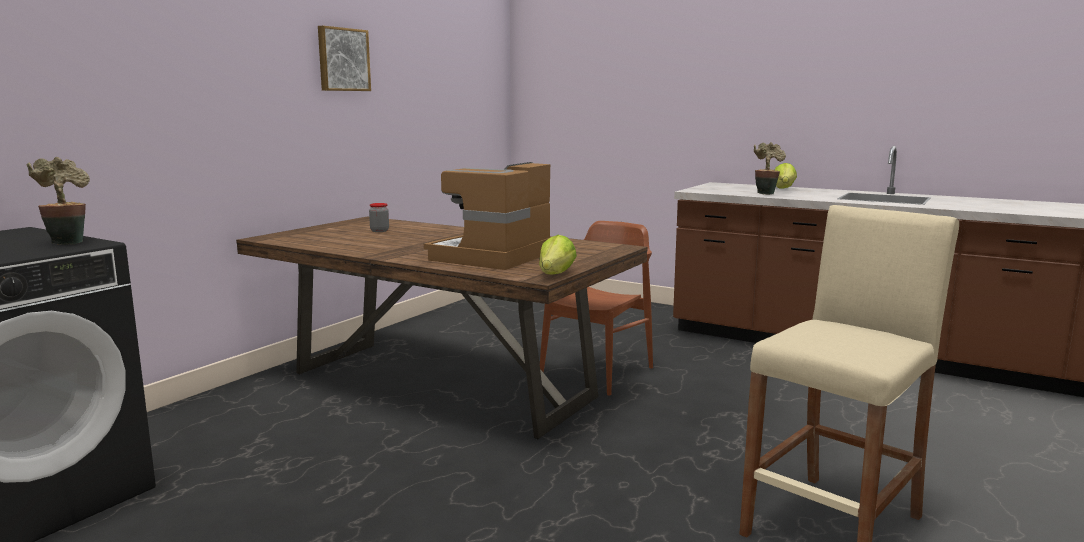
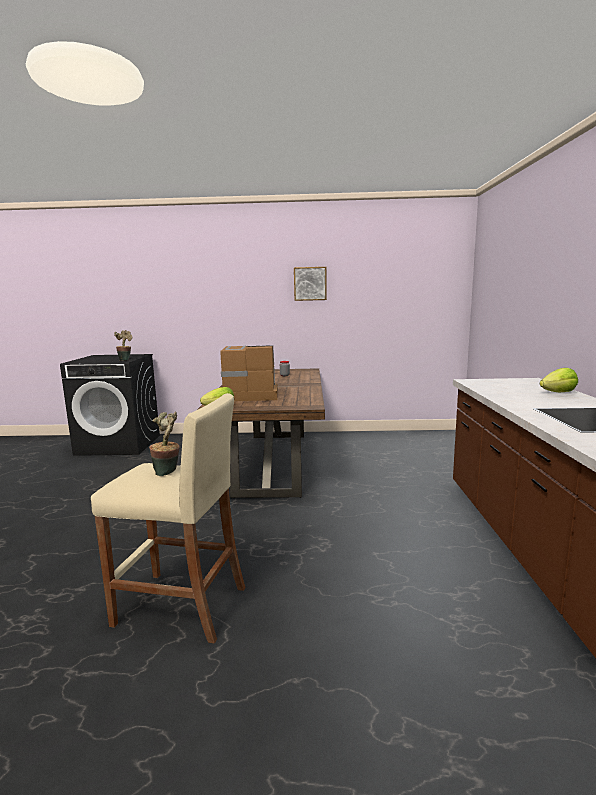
camera: 60 degrees right, 0 degrees up
brown chair [540,221,653,396] -> none
potted plant [754,142,786,195] -> potted plant moved to [149,412,180,476]

